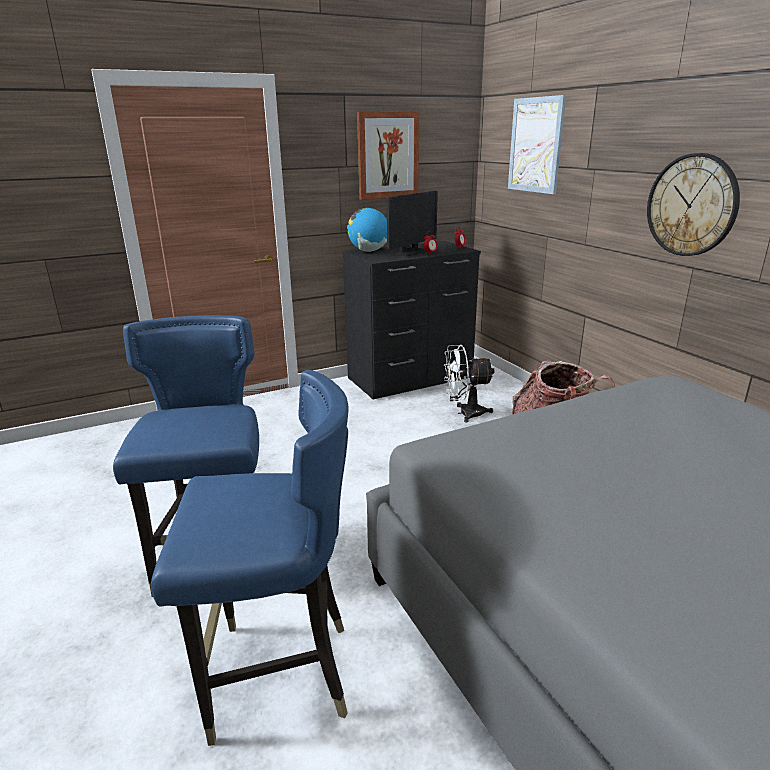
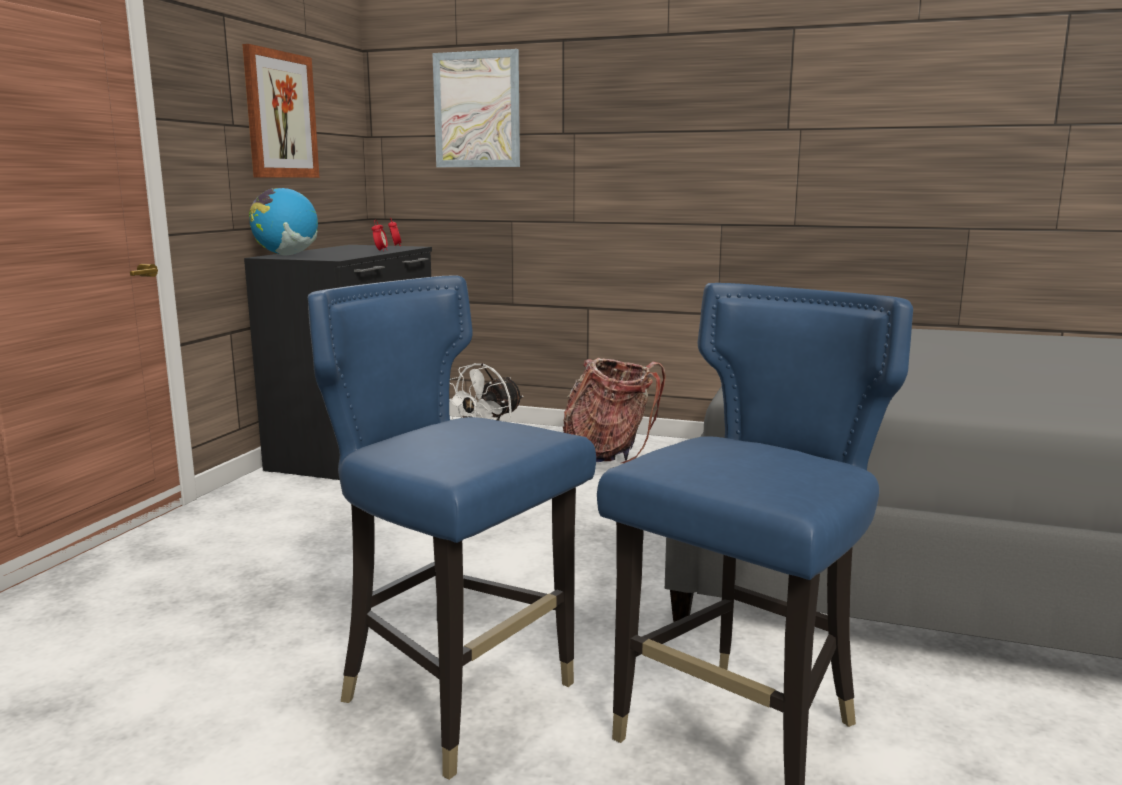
camera: 45 degrees left, 10 degrees down
monitor [387,191,438,256] -> none
wall clock [647,153,740,256] -> none

